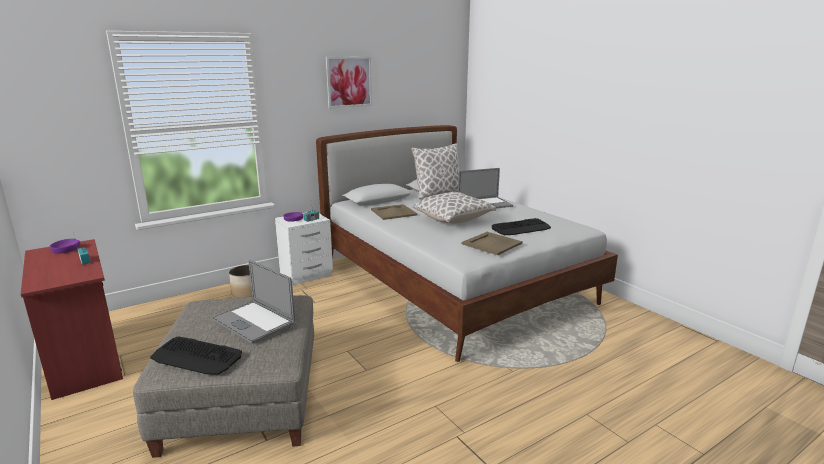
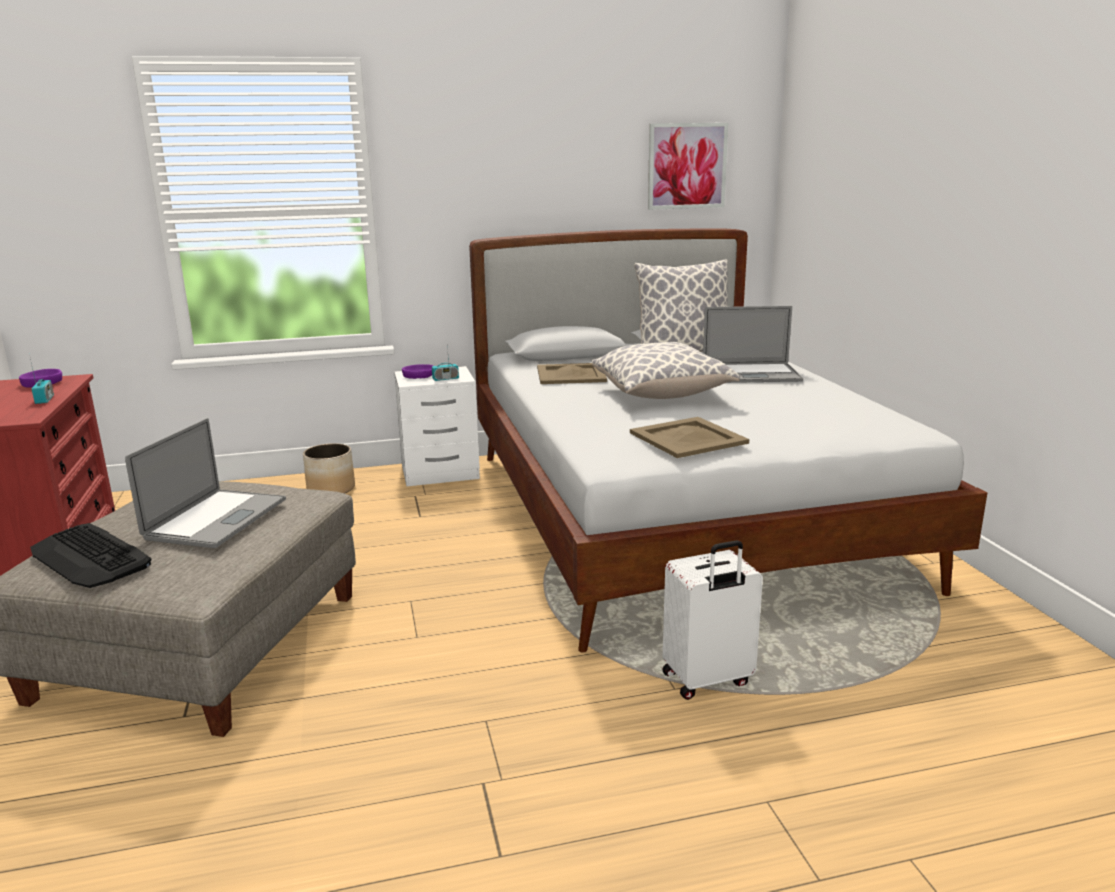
camera: 20 degrees right, 0 degrees up
laptop [212,259,295,344] -> laptop turned 135 degrees counterclockwise [125,418,286,548]
picture [326,56,372,108] -> picture moved to [648,123,728,210]
keyboard [492,218,551,235] -> none
none -> white suitcase [662,540,763,700]

